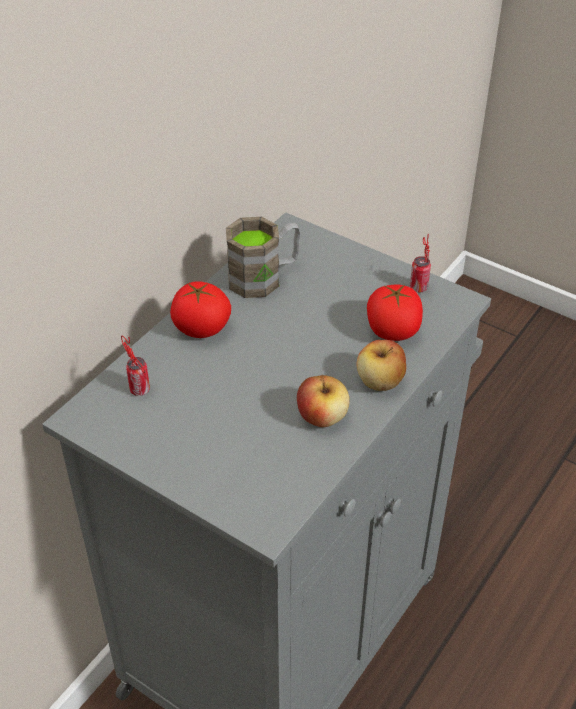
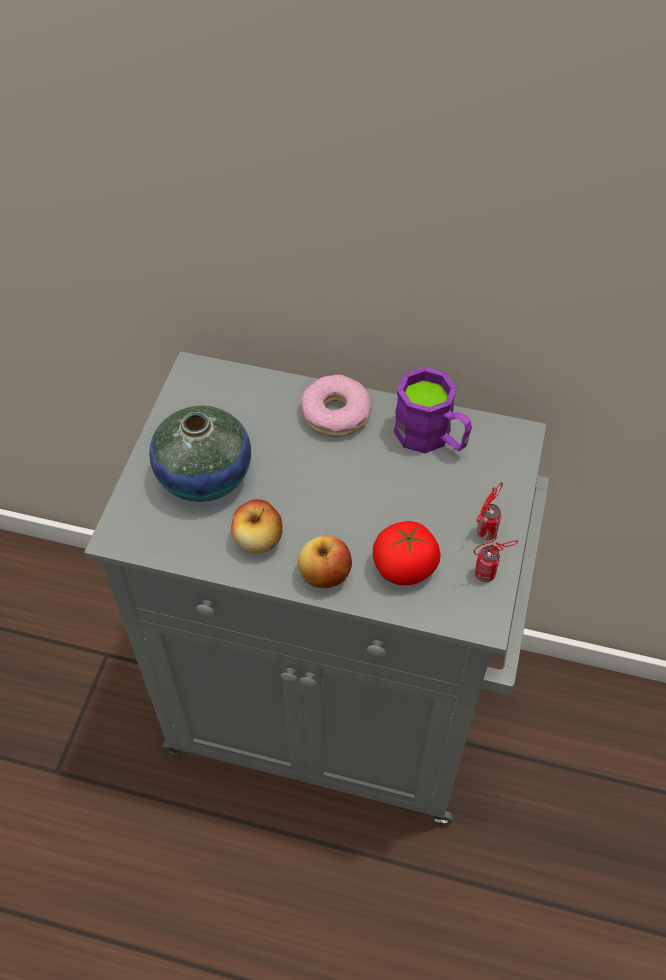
camera: 70 degrees right, 10 degrees up
can [121,336,150,396] -> can moved to [476,482,503,540]
tomato [170,281,231,338] -> donut [301,375,372,437]
brown mug [226,217,301,298] -> purple mug [394,367,472,454]
none -> vase [149,406,251,502]

